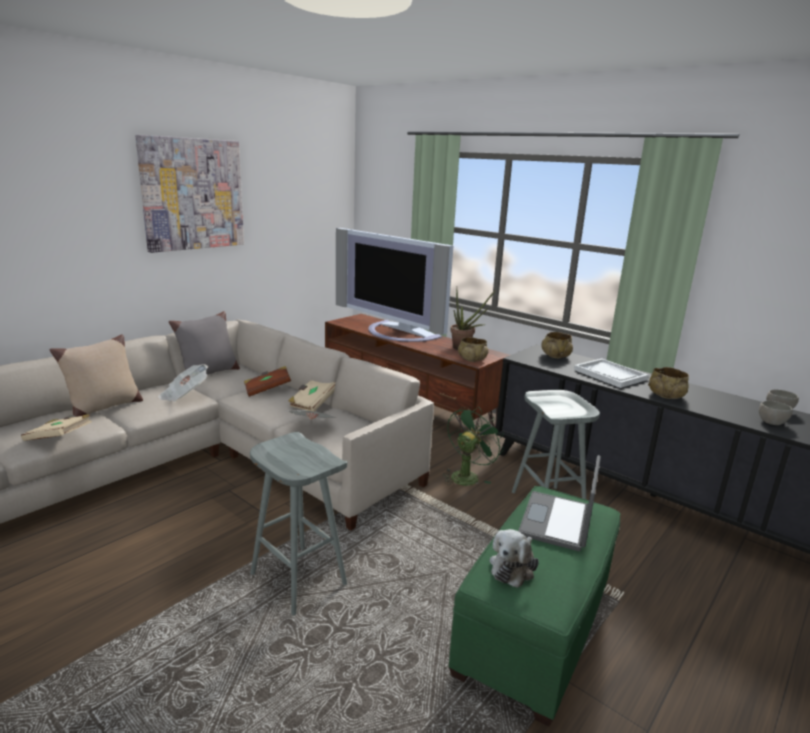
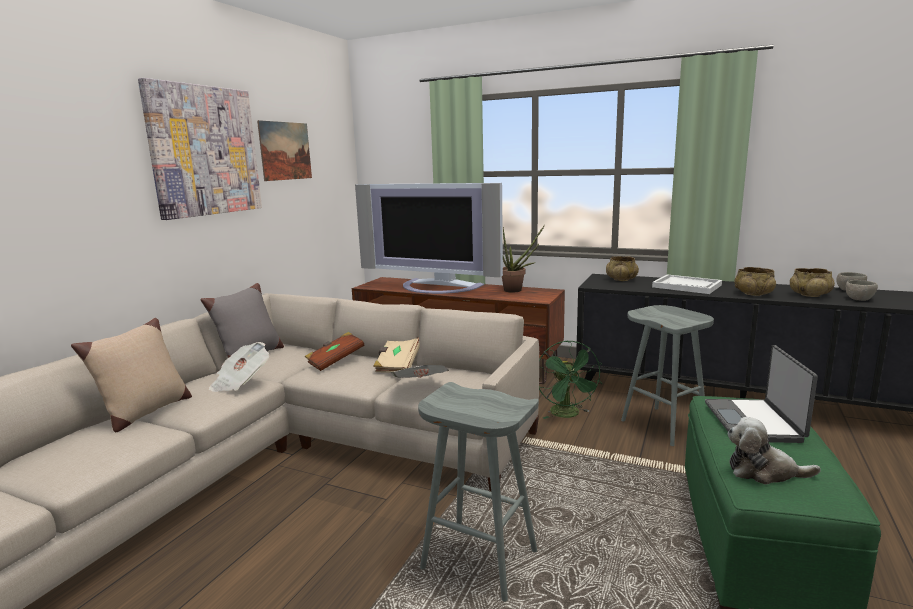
camera: 15 degrees left, 5 degrees down
beige book [21,414,92,441] -> none
green fan [442,407,504,486] -> green fan turned 150 degrees clockwise [539,341,602,419]
beige bowl [458,337,488,362] -> beige bowl moved to [790,268,835,297]
plush toy [490,529,539,588] -> plush toy turned 90 degrees clockwise [727,417,821,485]
none -> picture [257,120,312,181]

